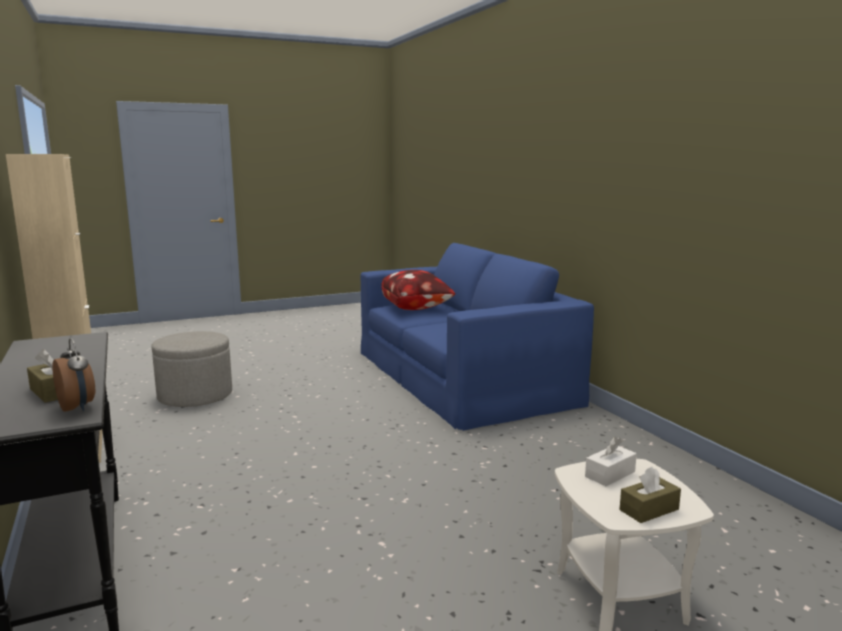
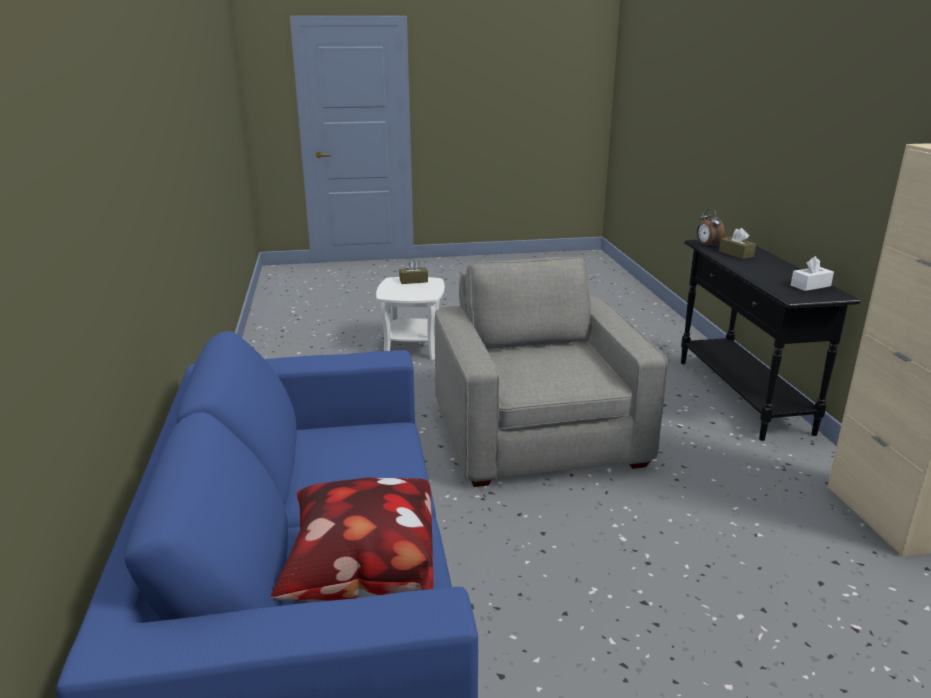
camera: 165 degrees left, 10 degrees up
grey ottoman [152,331,232,407] -> none
white tissue box [585,437,637,486] -> white tissue box moved to [791,256,834,291]
none -> grey armchair [435,257,668,487]

